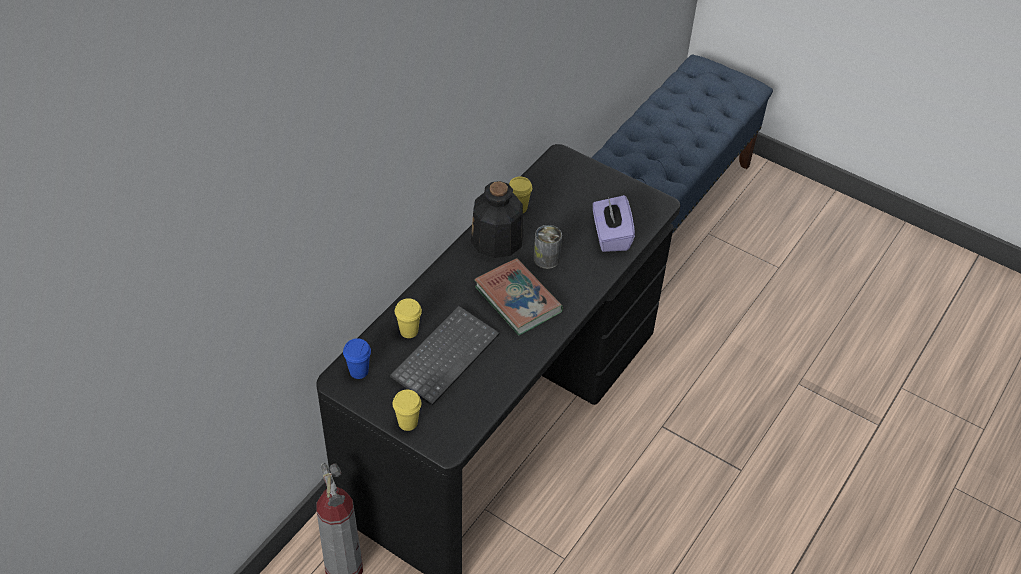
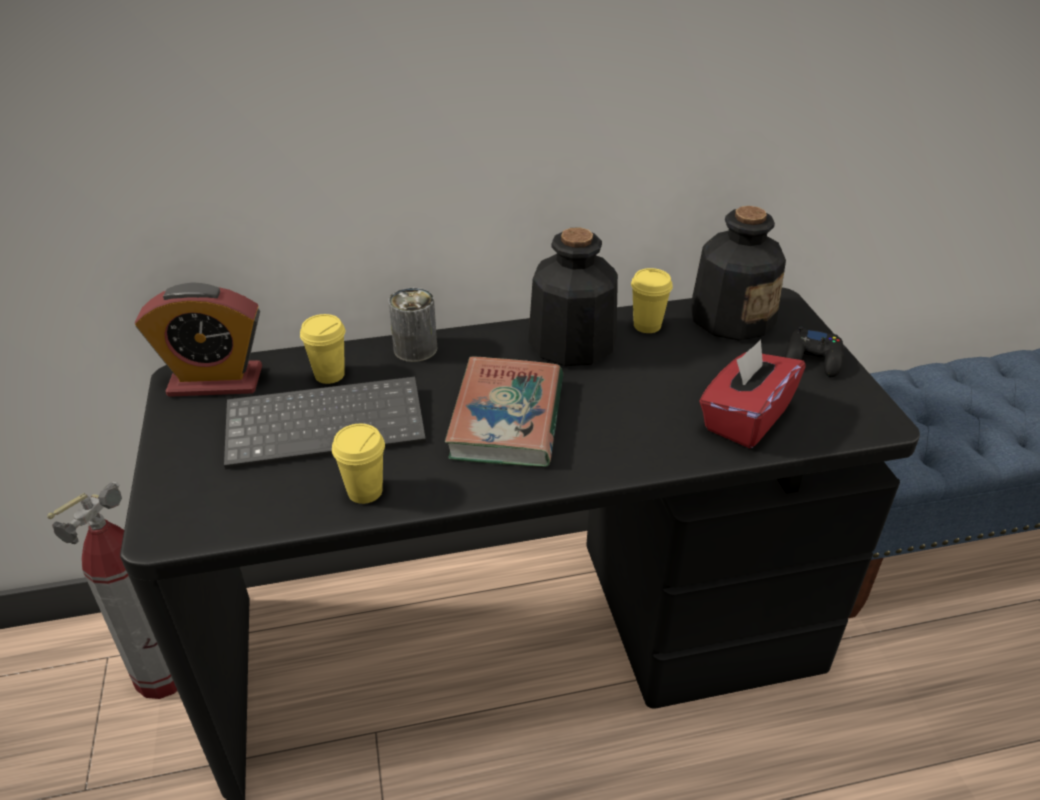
camera: 45 degrees right, 10 degrees down
blue cup [343,338,371,379] -> alarm clock [135,282,262,397]
yellow cup [393,390,421,431] -> yellow cup moved to [332,424,385,504]
can [534,225,562,269] -> can moved to [388,288,437,362]
purple tissue box [593,195,635,252] -> red tissue box [699,339,806,448]
none -> bottle [690,206,786,340]
none -> black game controller [785,327,844,377]

